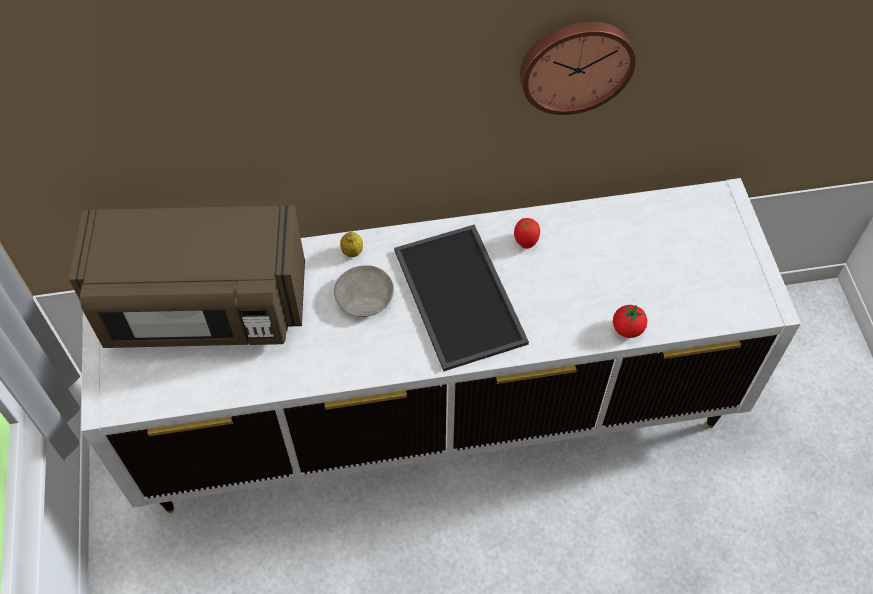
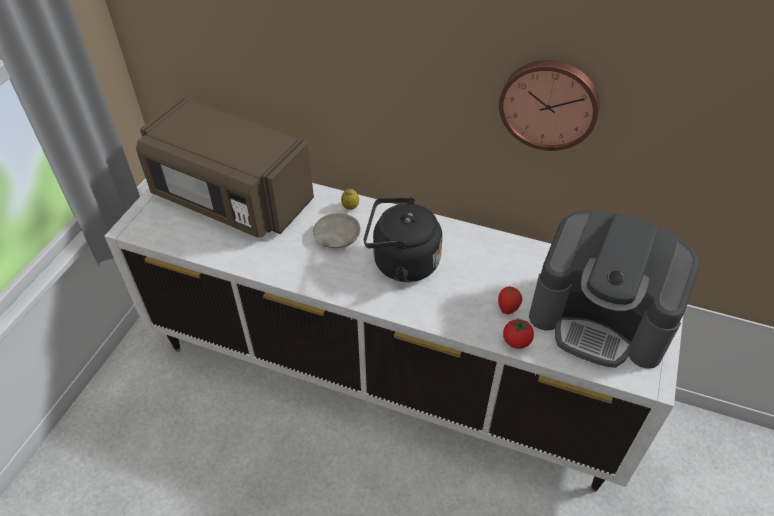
camera: 30 degrees right, 10 degrees down
tray [394,224,529,372] -> black kettle [364,197,443,282]
tomato [514,218,540,249] -> tomato moved to [498,287,522,314]
none -> coffee machine [529,211,699,369]

